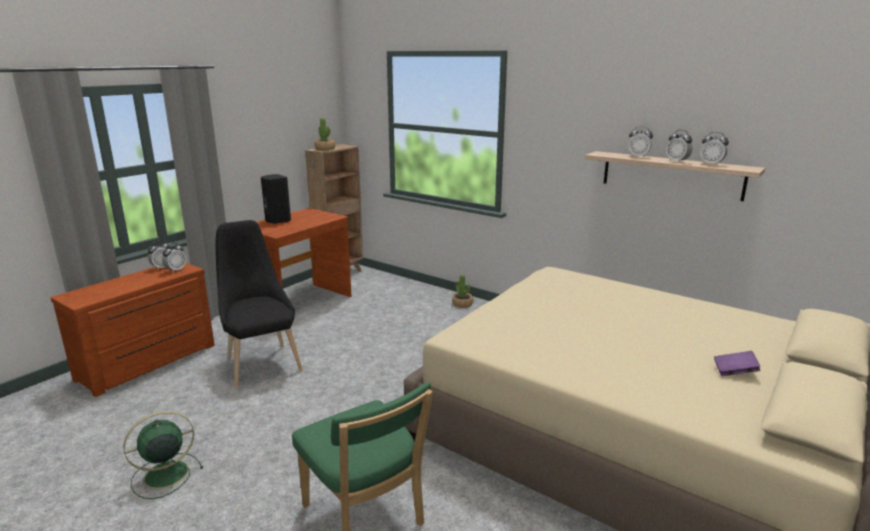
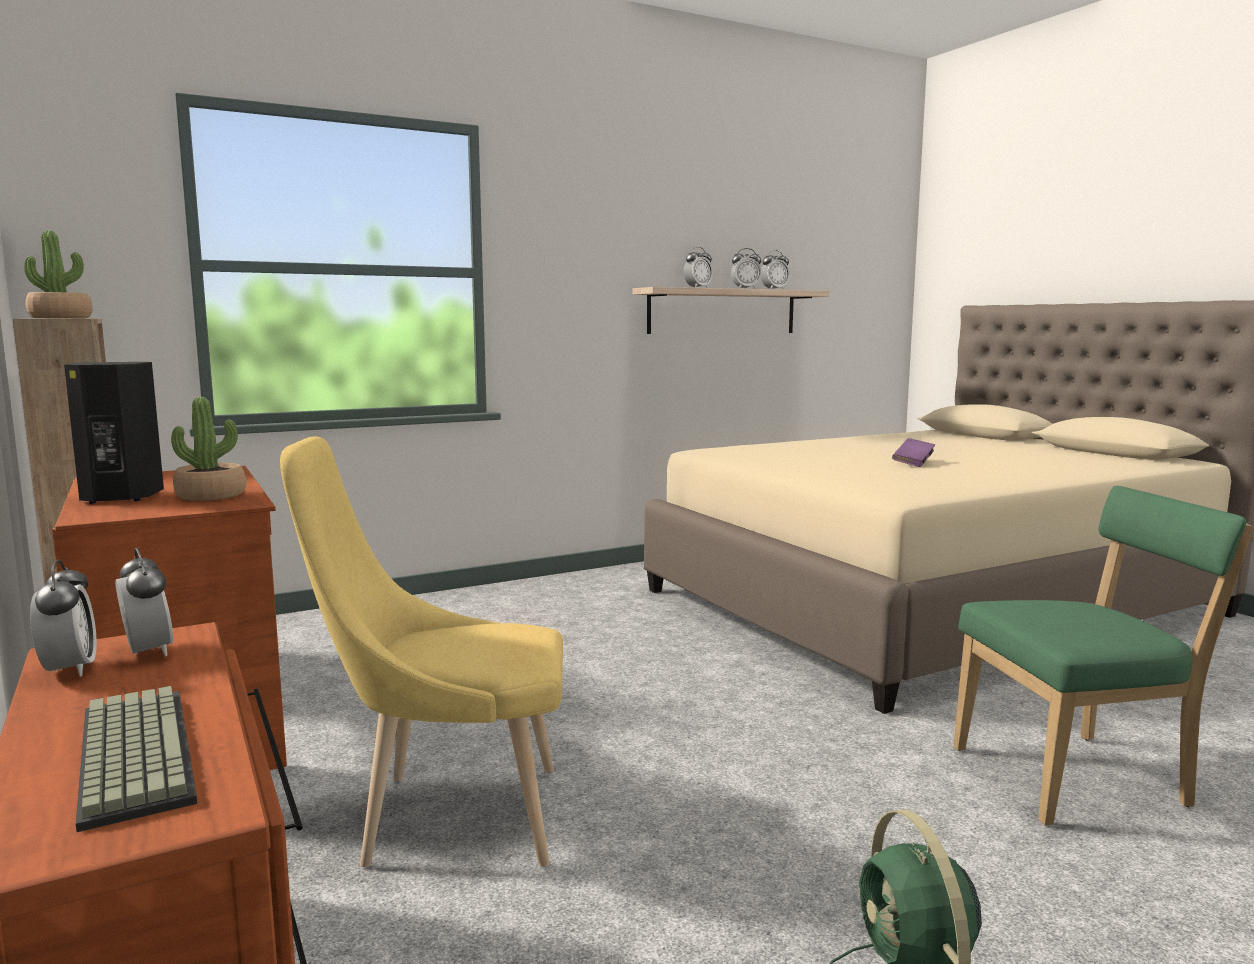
camera: 65 degrees left, 10 degrees down
black chair [216,220,303,388] -> yellow chair [280,436,563,867]
potted plant [452,274,473,308] -> potted plant moved to [171,397,246,501]
purple book [714,351,761,376] -> purple book moved to [892,438,936,467]
none -> keyboard [76,686,197,832]

